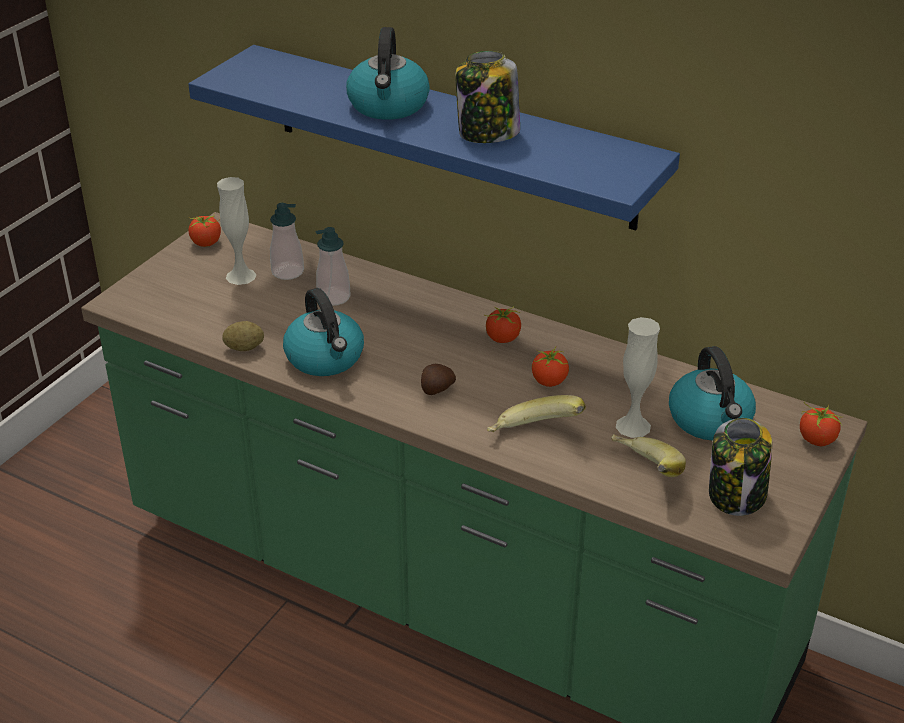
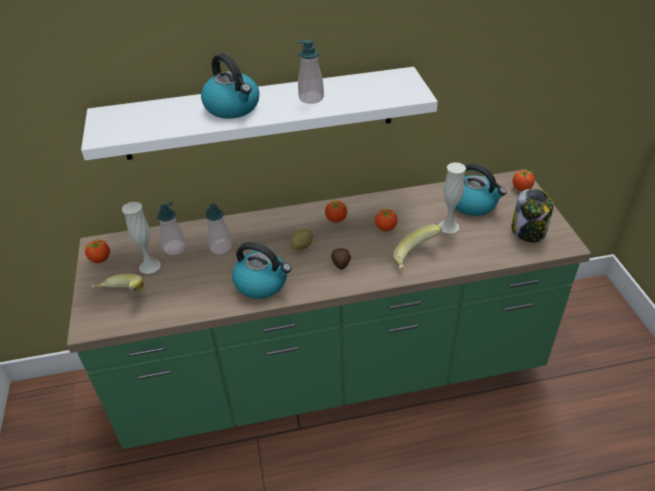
camera: 40 degrees left, 5 degrees up
blue shelf [188,45,680,230] -> white shelf [81,67,438,161]
potato [222,321,264,351] -> potato moved to [290,229,313,250]
jar [456,51,520,143] -> soap dispenser [297,40,324,104]
banana [611,434,686,477] -> banana moved to [91,274,144,292]

